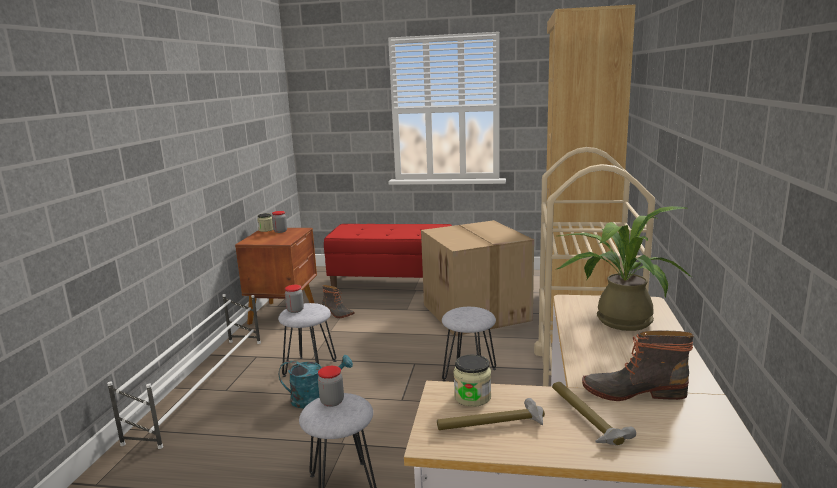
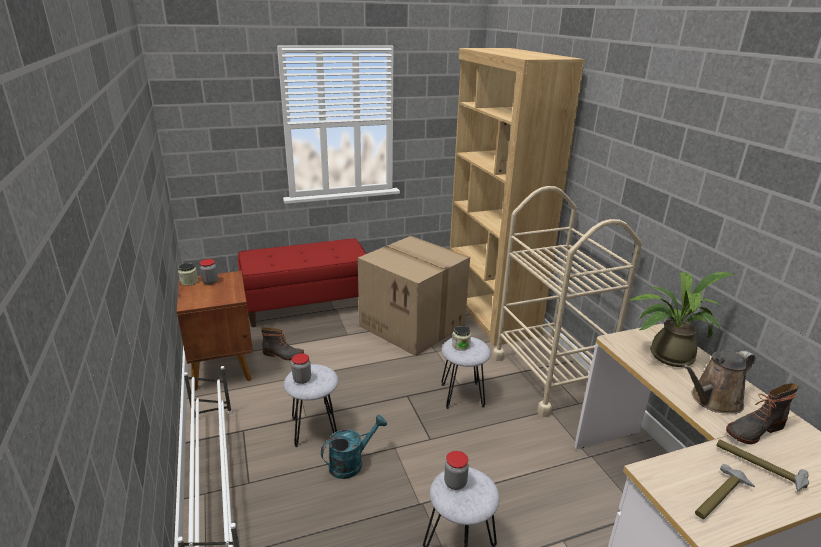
camera: 30 degrees left, 10 degrees up
jar [454,355,491,407] -> jar moved to [452,326,471,351]
none -> brown watering can [682,350,756,414]

